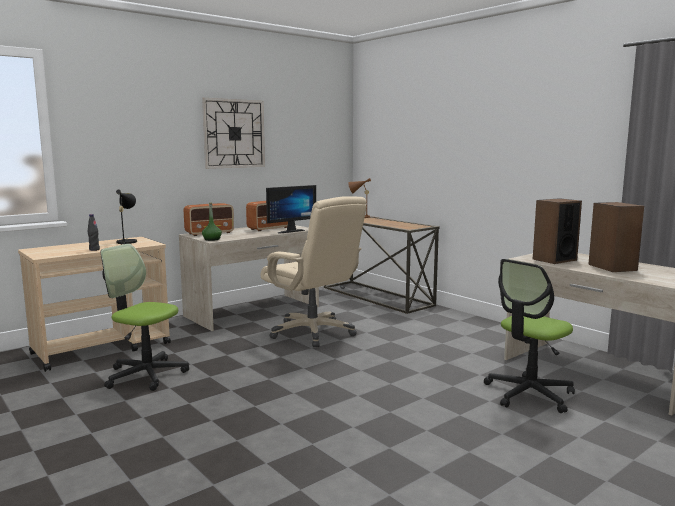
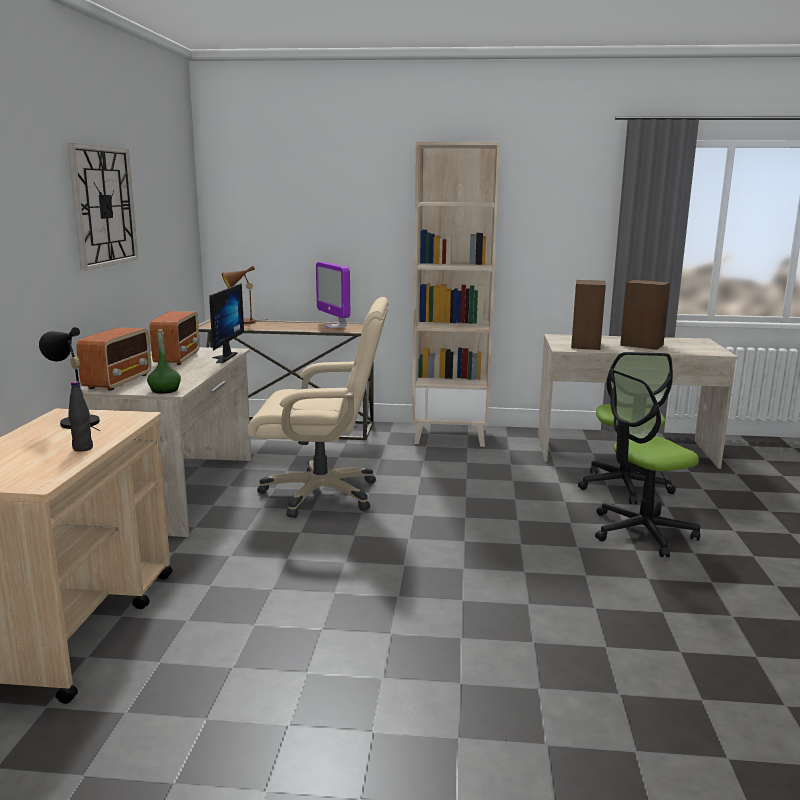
camera: 45 degrees left, 5 degrees up
office chair [101,244,189,391] -> office chair moved to [595,369,700,557]
none -> monitor [316,262,350,329]
none -> beige bookcase [412,142,500,447]

